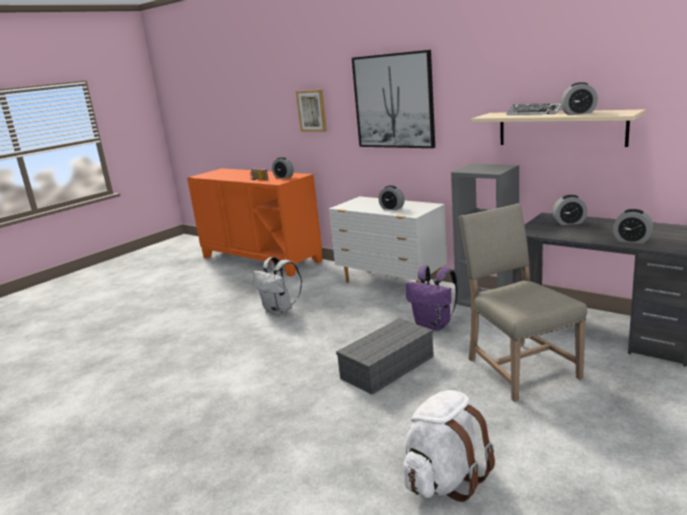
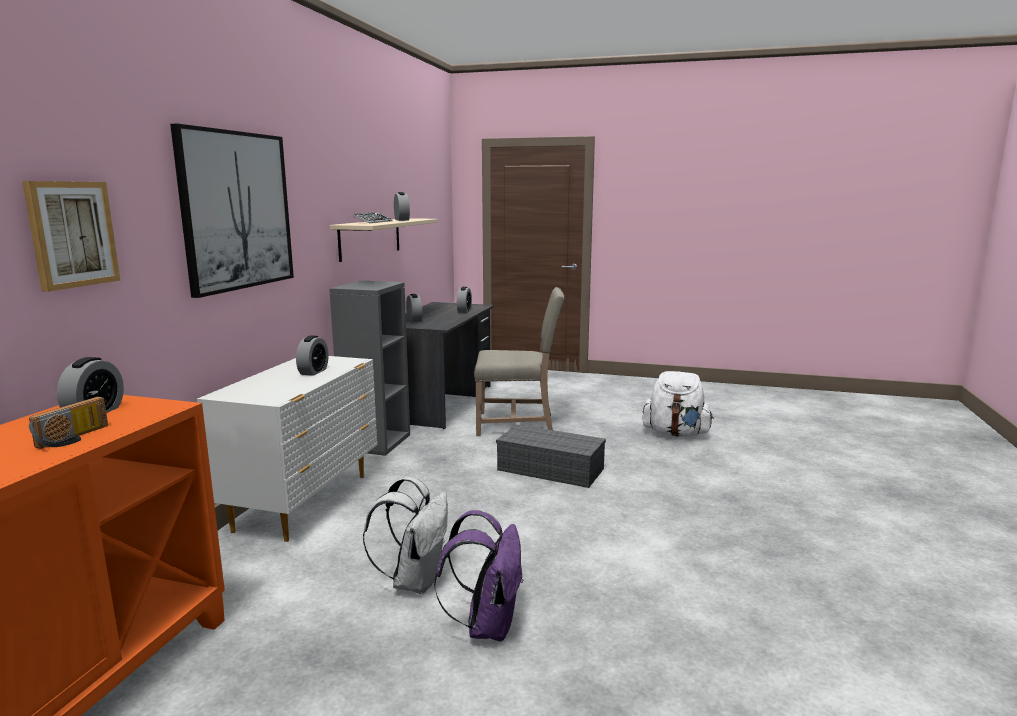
camera: 115 degrees left, 5 degrees down
purple backpack [406,266,457,330] -> purple backpack moved to [434,510,523,642]
beige chair [459,203,587,402] -> beige chair turned 135 degrees counterclockwise [474,287,565,436]

